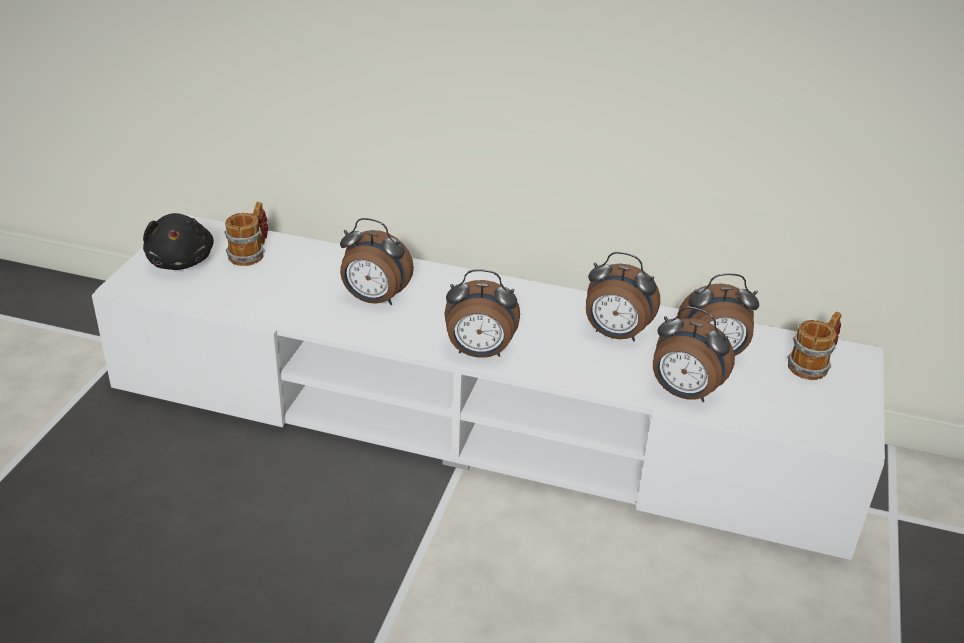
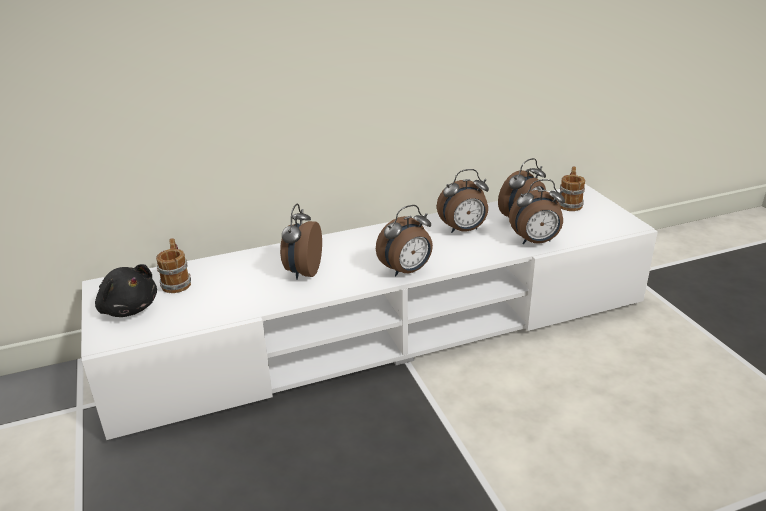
camera: 35 degrees left, 5 degrees down
alarm clock [340,218,414,305] -> alarm clock turned 120 degrees clockwise [280,204,322,280]

